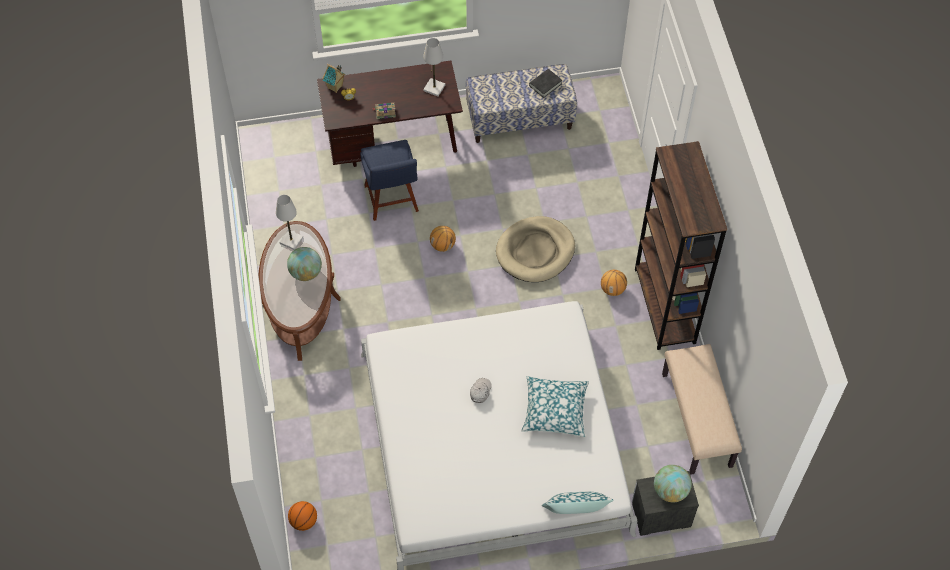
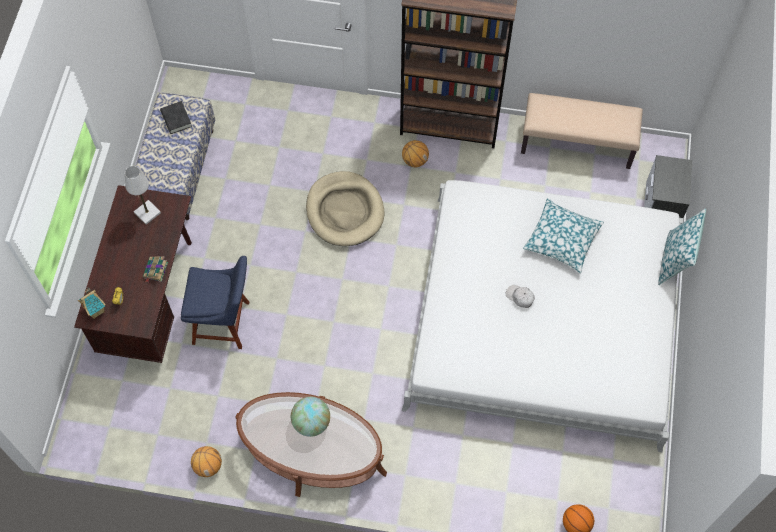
camera: 70 degrees left, 5 degrees up
white table lamp [276,195,303,250] -> none
basketball [430,226,456,252] -> basketball moved to [191,446,222,477]
globe [654,465,692,502] -> none

